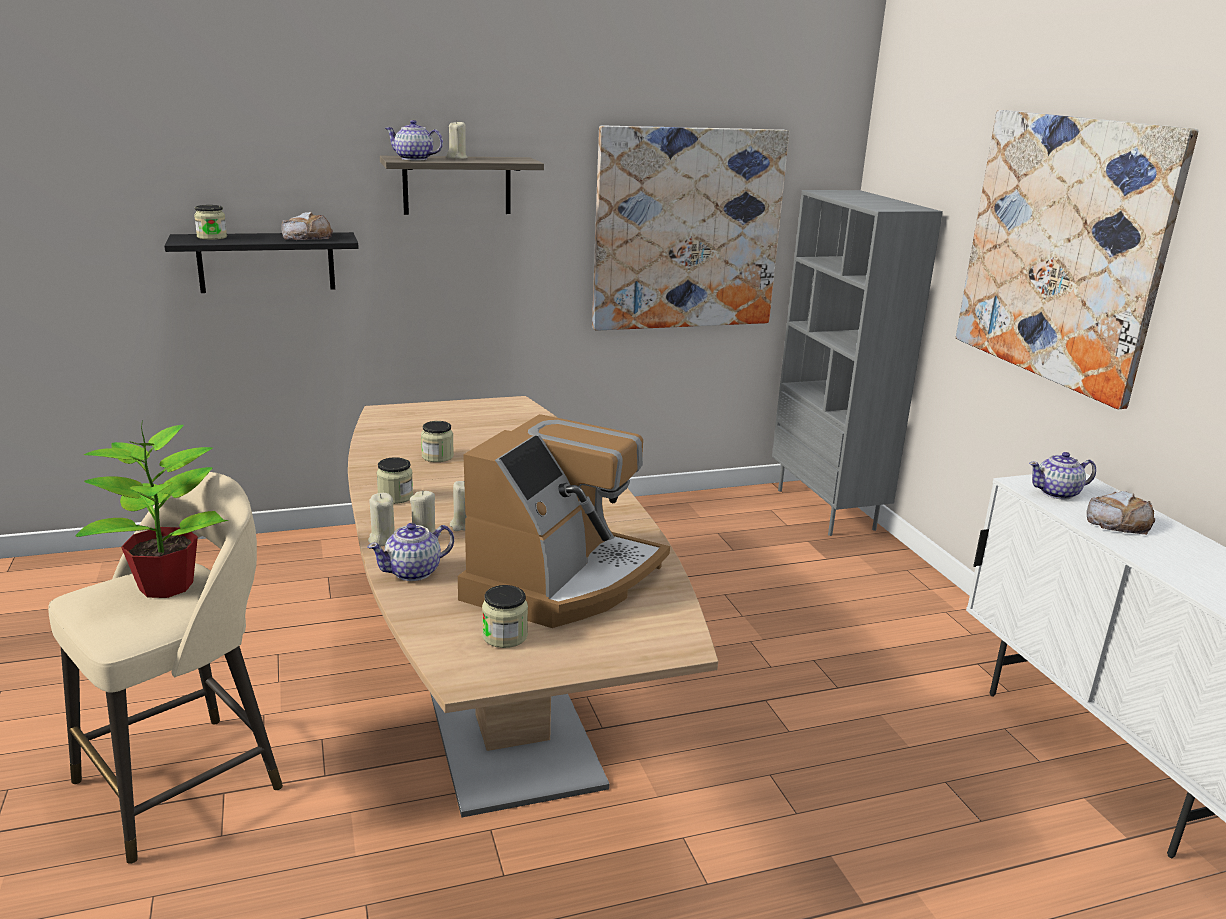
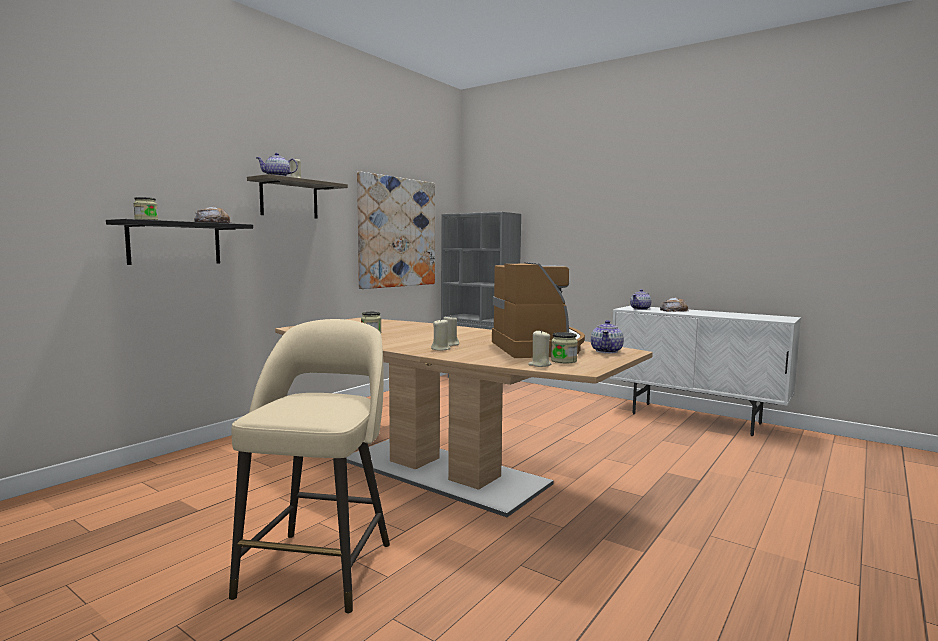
camera: 35 degrees left, 15 degrees down
potted plant [76,420,228,598] -> none
teapot [367,523,454,581] -> teapot moved to [591,320,624,353]
beige candle [368,493,395,546] -> beige candle moved to [528,330,551,367]
jar [376,457,413,504] -> none
picture [956,110,1198,409] -> none

